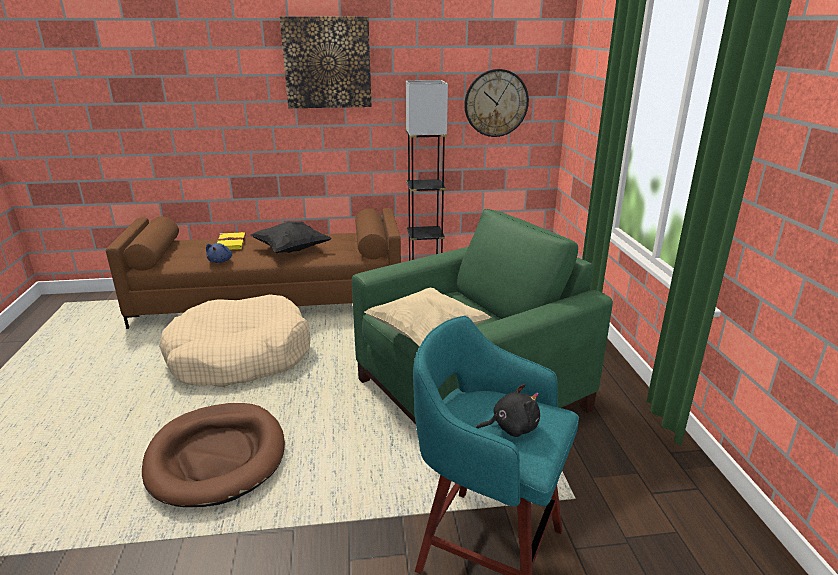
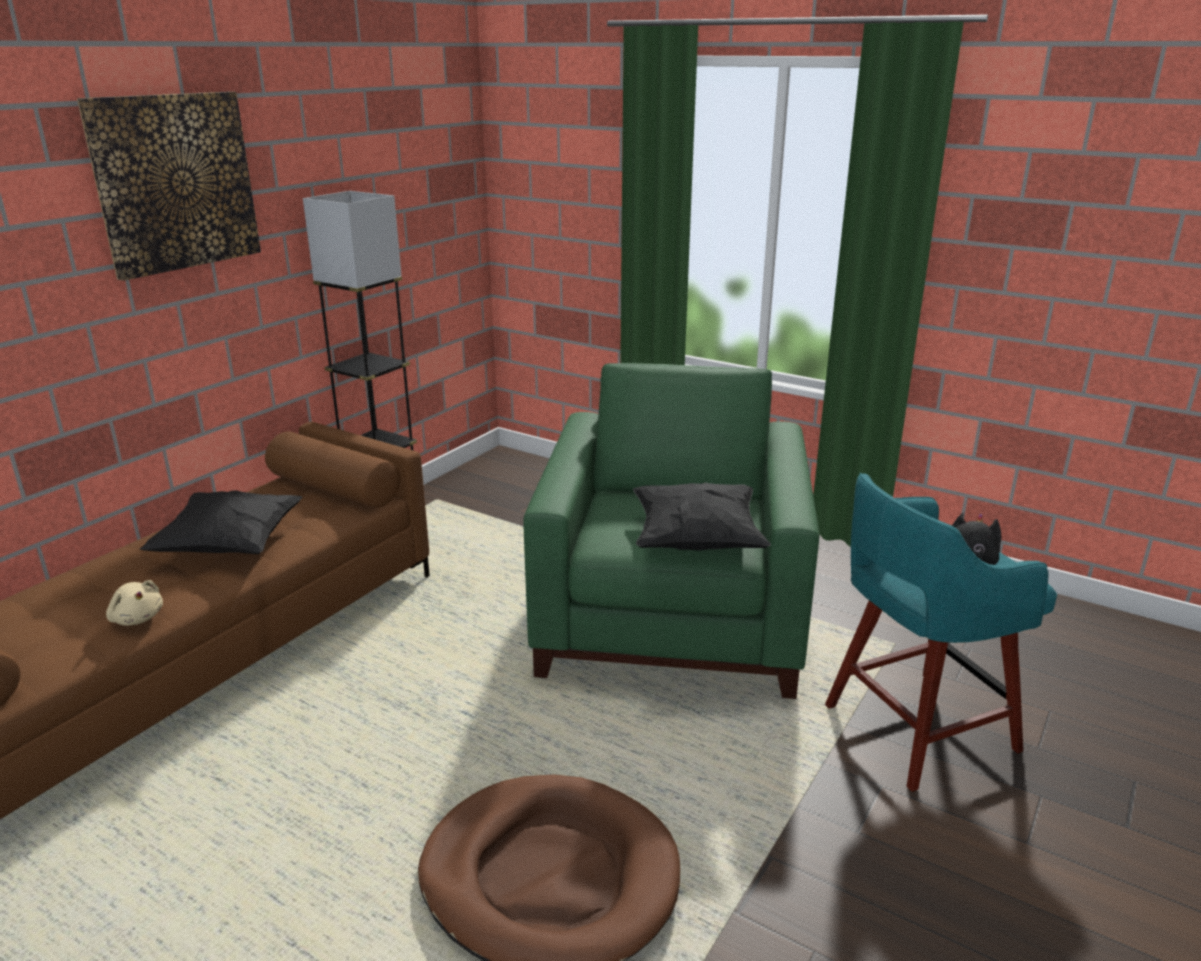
camera: 50 degrees left, 0 degrees up
beige dog bed [159,294,311,387] -> none
blue plush toy [206,243,232,263] -> beige plush toy [106,580,163,626]
yellow book [217,232,246,250] -> none
beige pillow [364,288,491,346] -> black pillow [633,482,771,551]
wall clock [464,69,529,137] -> none

